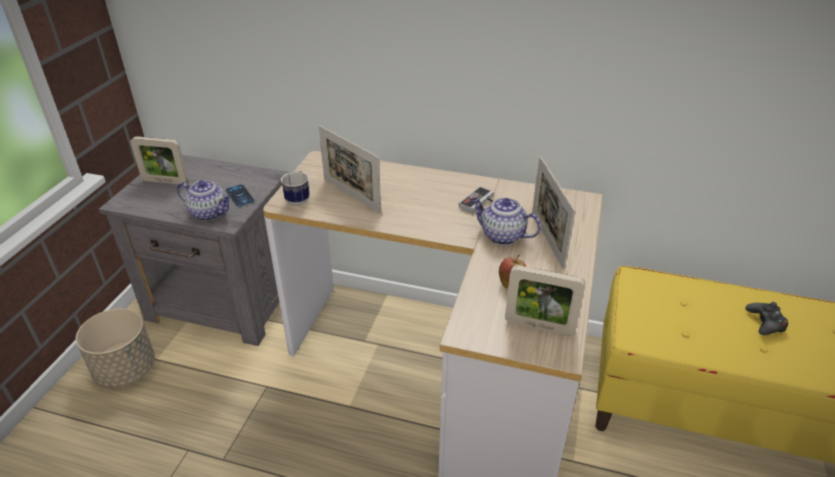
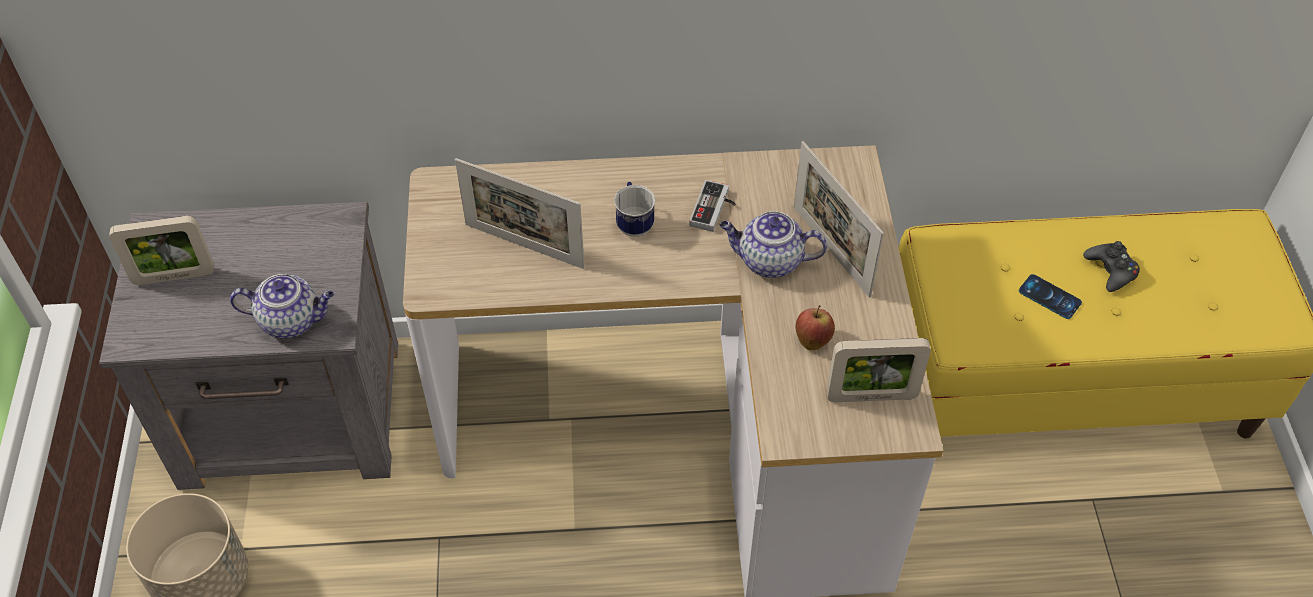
camera: 20 degrees left, 15 degrees up
phone [226,184,255,207] -> phone moved to [1019,274,1082,319]
mug [281,171,310,206] -> mug moved to [614,182,655,237]

